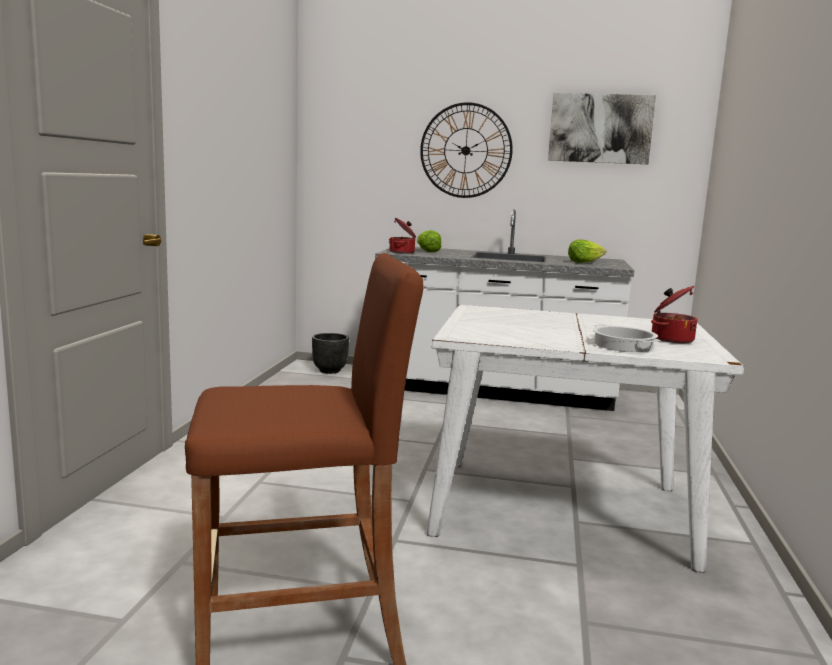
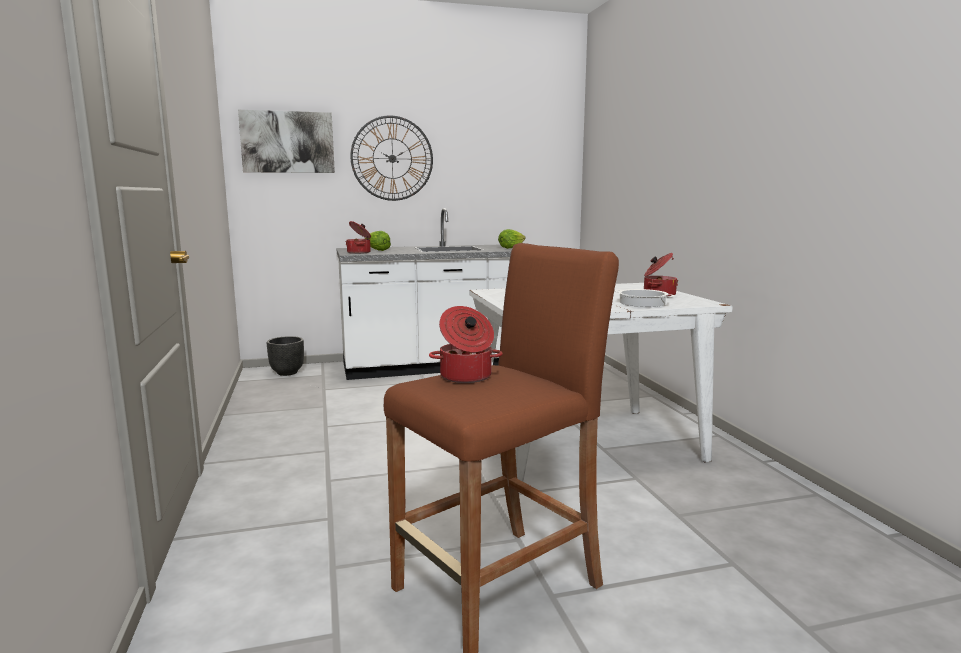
camera: 25 degrees left, 0 degrees up
picture [548,93,656,164] -> picture moved to [238,110,335,173]
none -> cooking pot [429,306,503,383]

